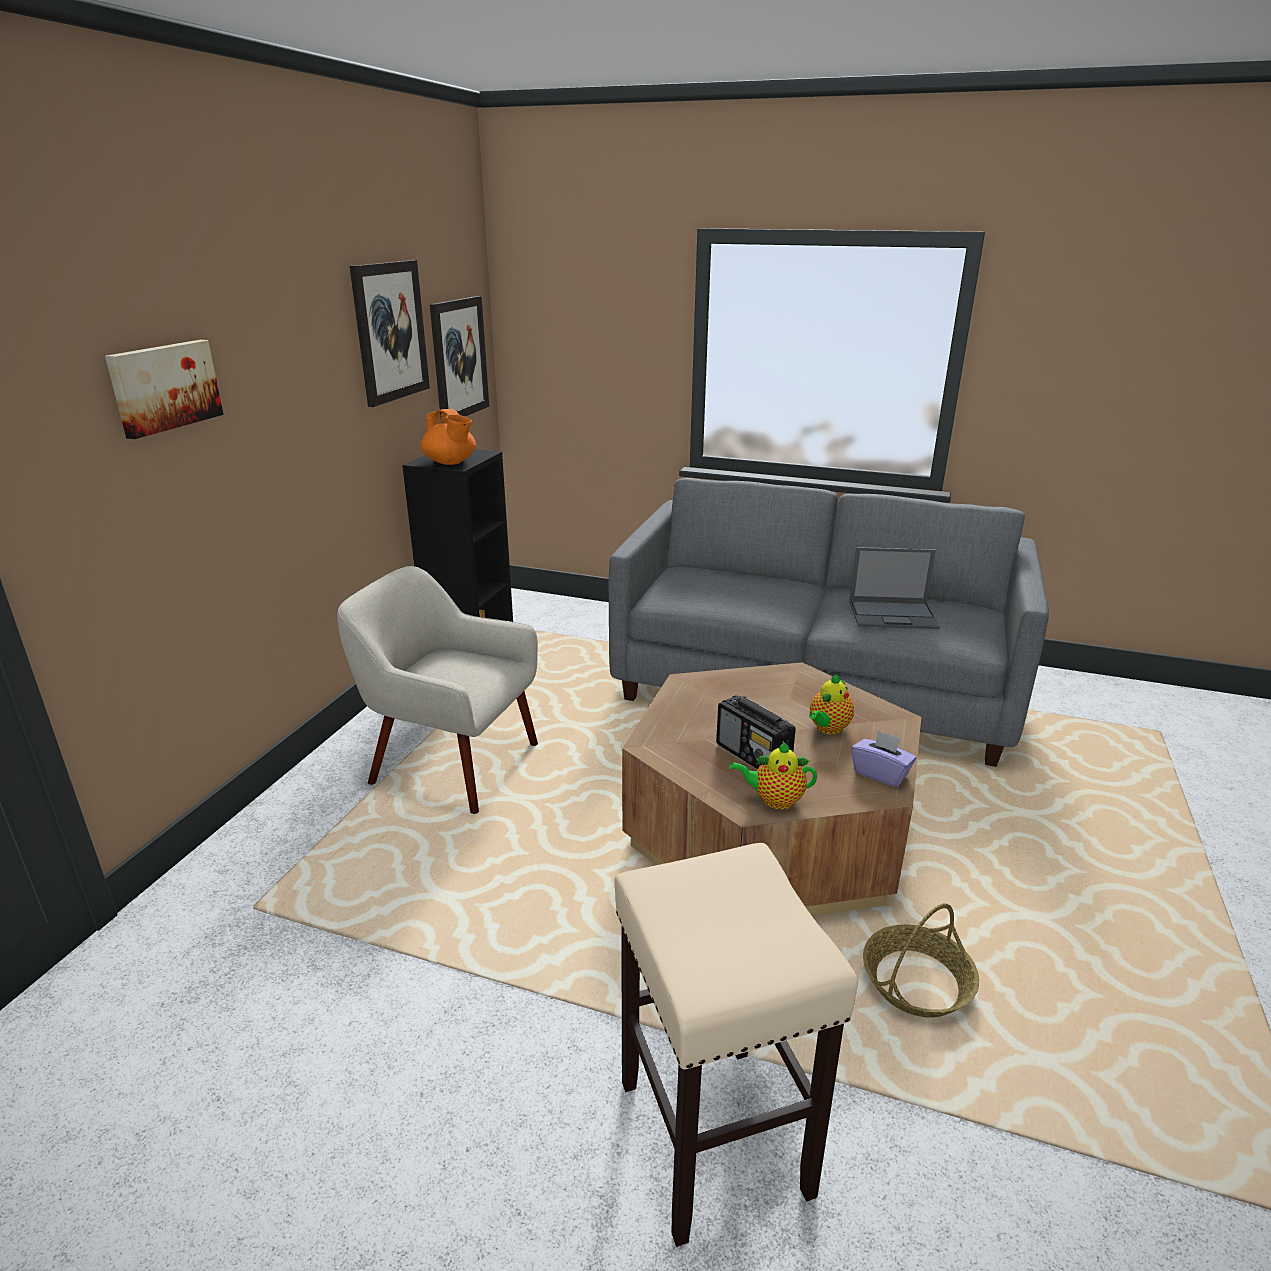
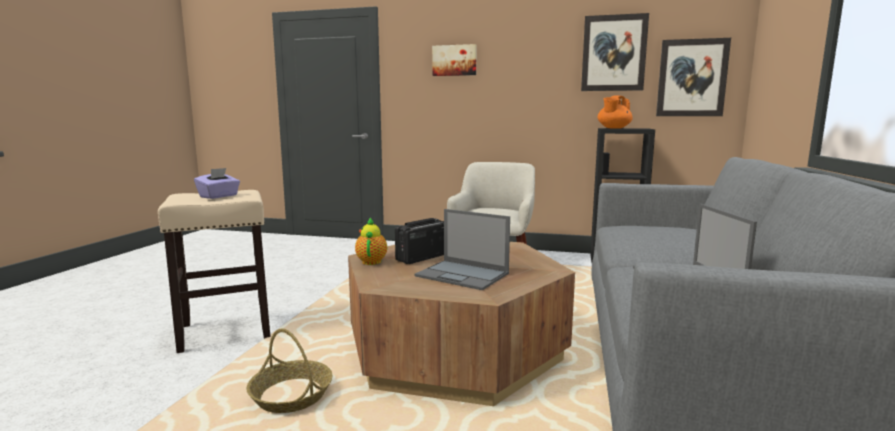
camera: 85 degrees right, 15 degrees down
teapot [809,674,854,735] -> laptop [415,209,510,290]
purple tissue box [851,730,916,787] -> purple tissue box moved to [194,168,240,199]

